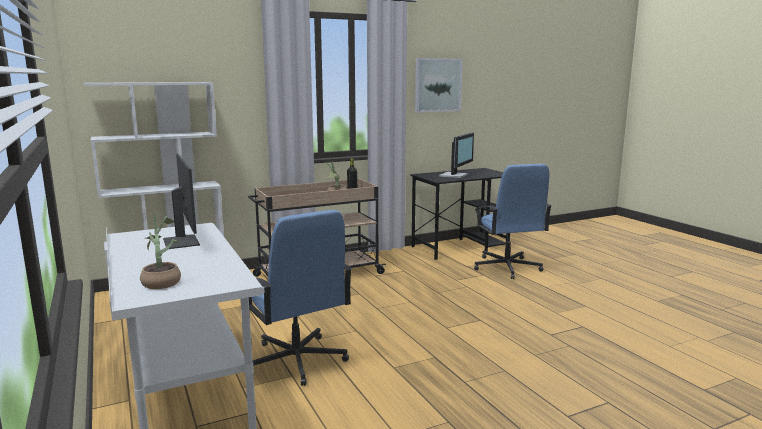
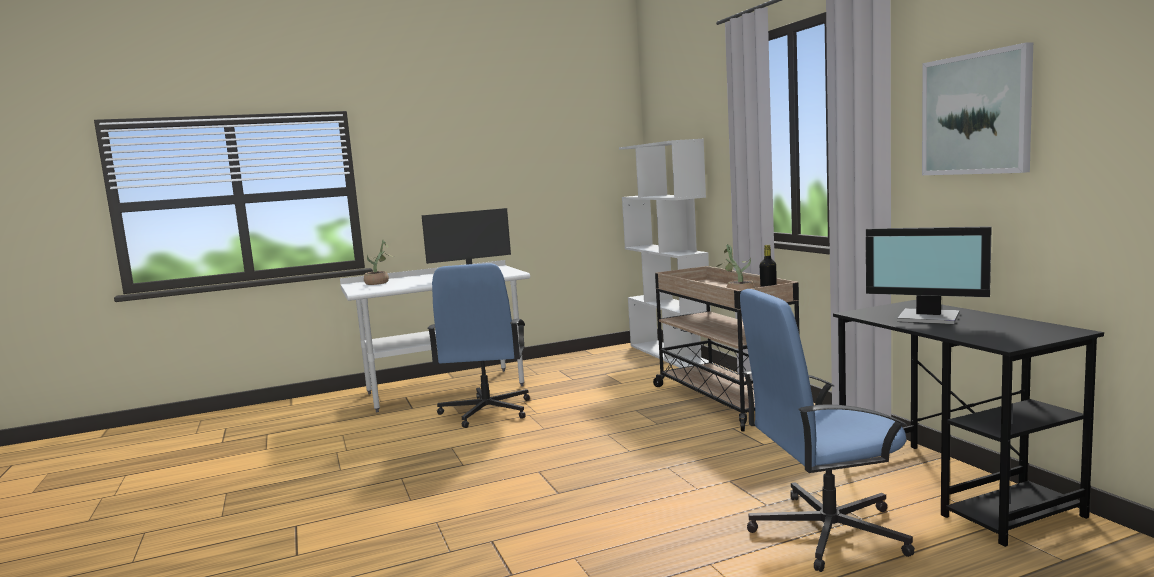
camera: 95 degrees right, 5 degrees down
blue office chair [249,210,352,386] -> blue office chair turned 60 degrees counterclockwise [427,263,530,428]

